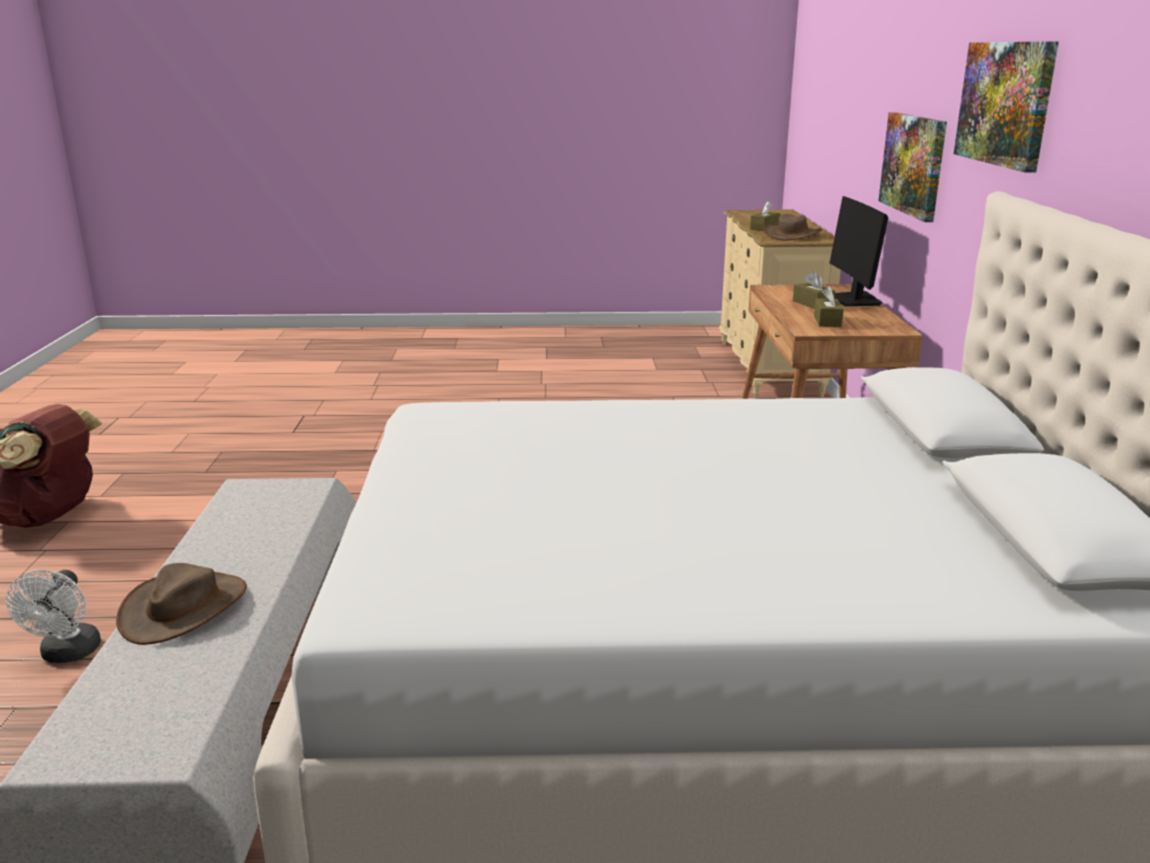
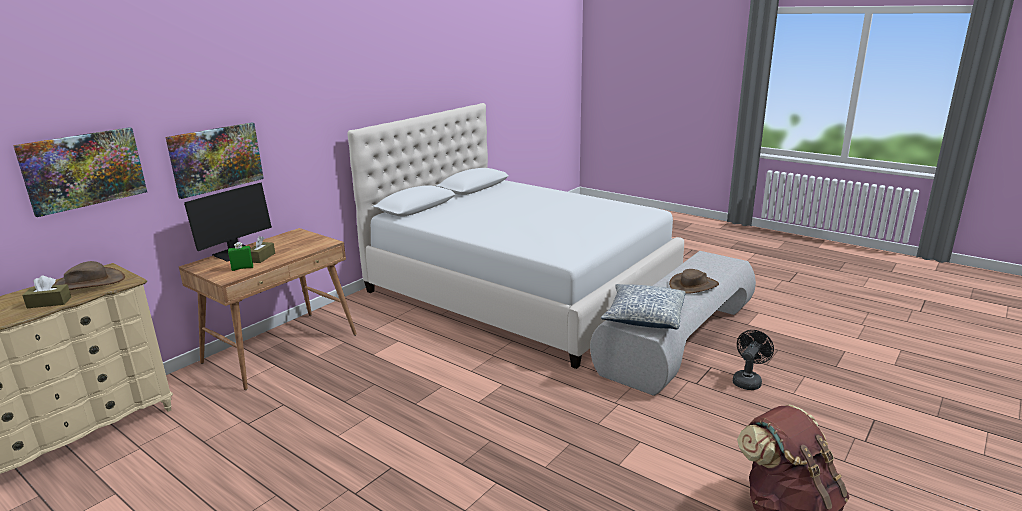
camera: 140 degrees left, 0 degrees up
white fan [6,570,101,663] -> black fan [733,330,774,390]
brown tissue box [814,286,844,327] -> none
picture [954,41,1059,173] -> picture moved to [13,127,147,217]
none -> green bottle [228,242,253,271]
none -> pillow [601,284,686,330]

